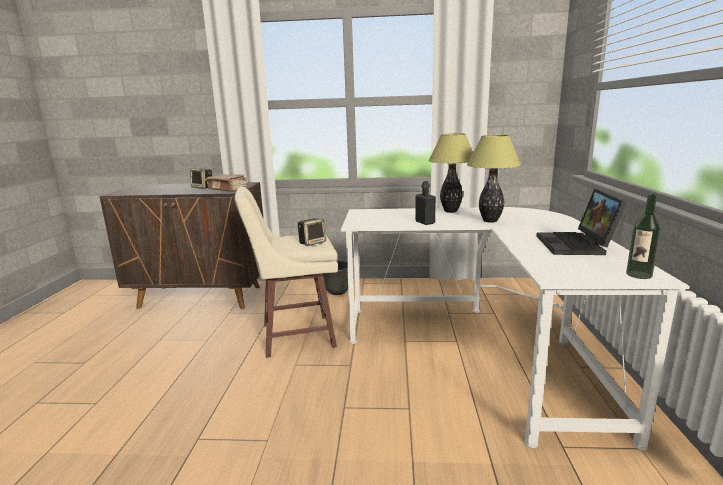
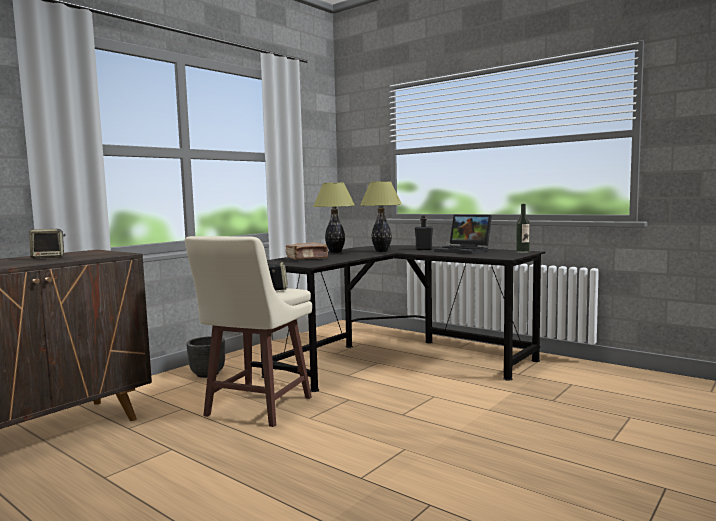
camera: 55 degrees left, 10 degrees down
brown book [205,174,247,192] -> brown book moved to [285,242,329,259]
white desk [341,207,690,451] -> black desk [260,245,545,392]
black bottle [416,181,436,225] -> black bottle moved to [415,215,433,250]

